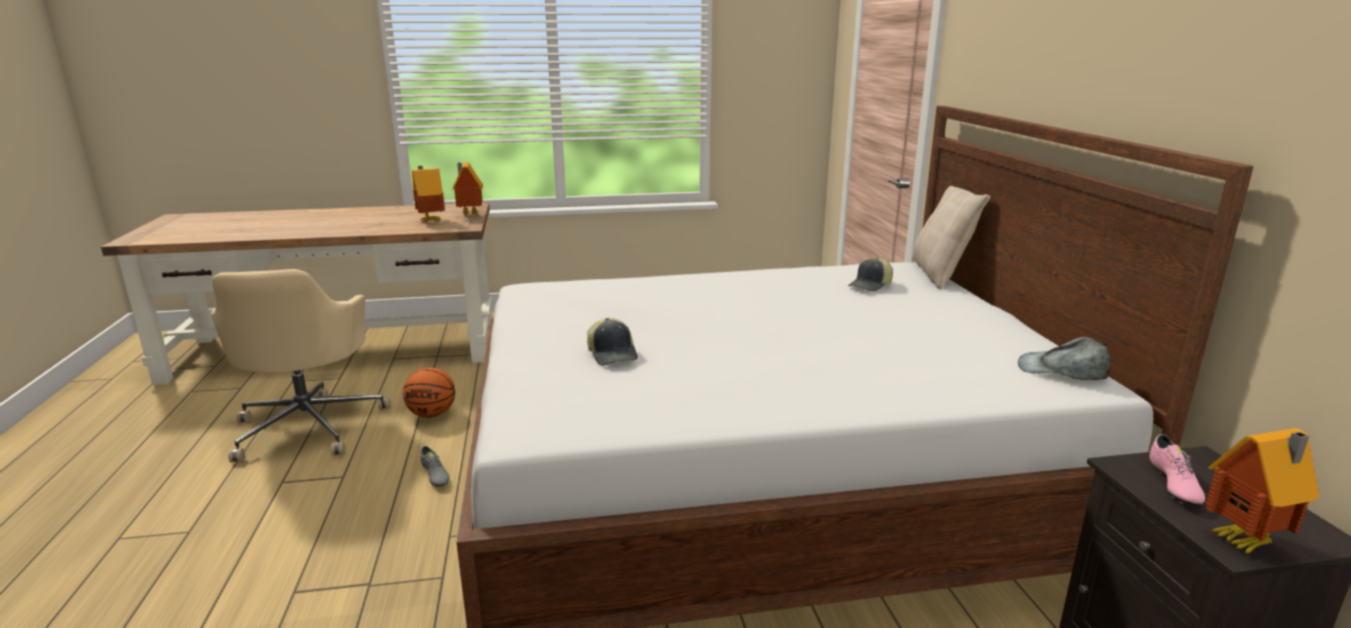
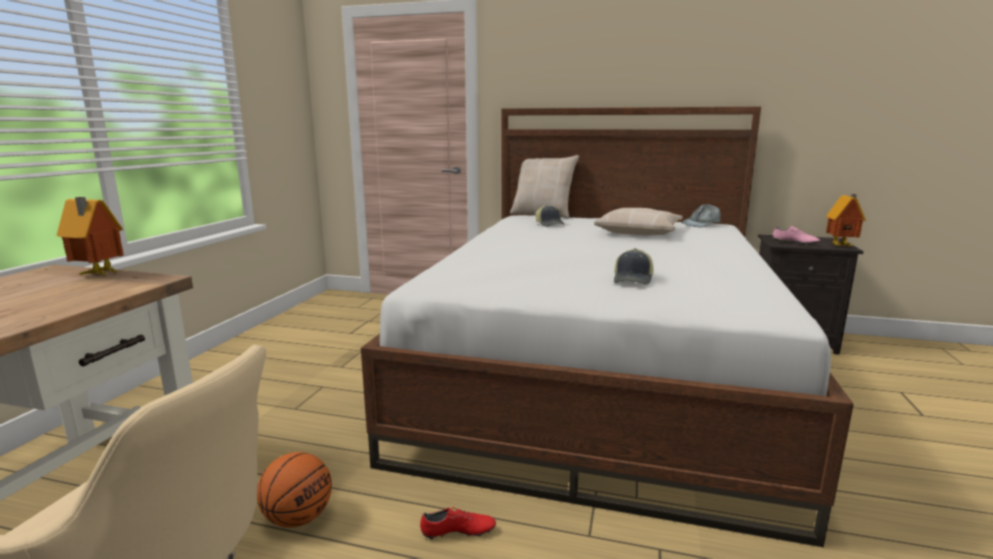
camera: 65 degrees left, 5 degrees down
toy house [412,166,445,223] -> none
grey shoe [421,446,449,487] -> red shoe [420,507,496,540]
cap [587,318,638,366] -> cap turned 105 degrees clockwise [614,248,653,284]
none -> beige pillow [594,208,683,235]

